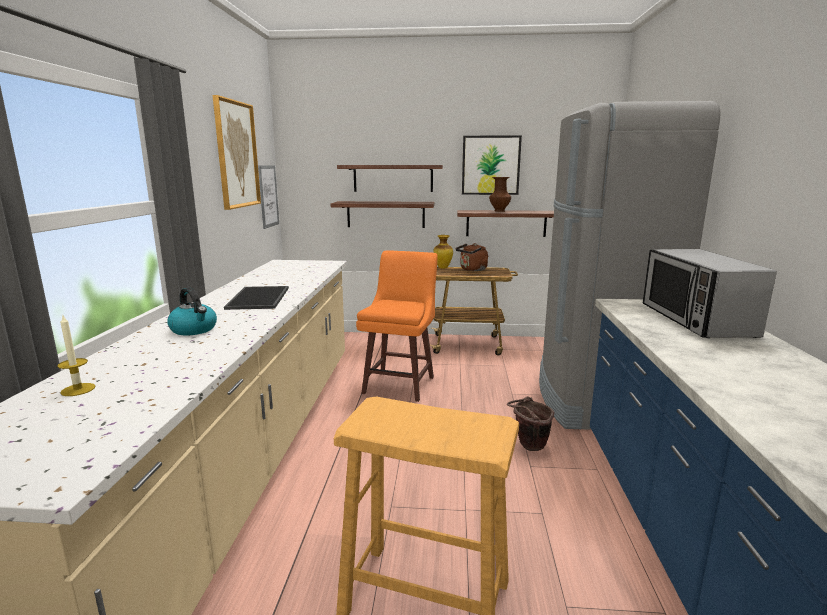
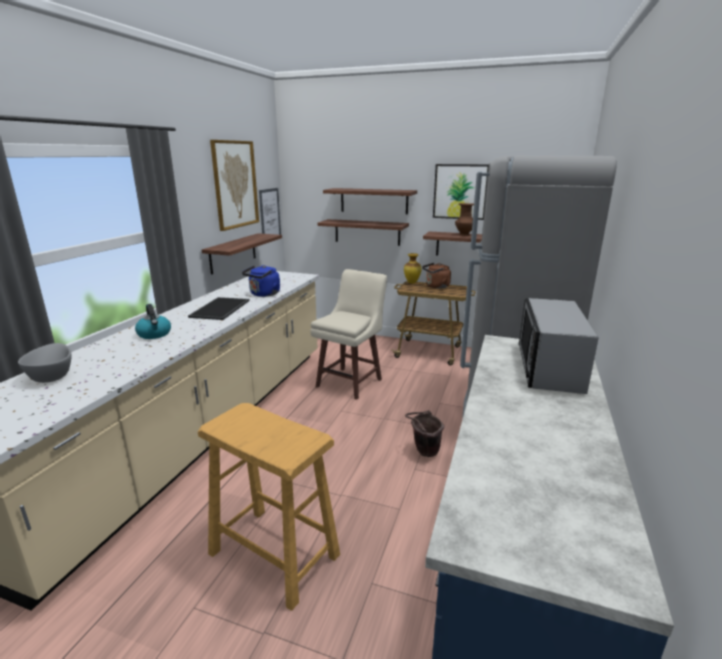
camera: 15 degrees right, 5 degrees up
candle [57,316,95,396] -> grey bowl [18,343,72,383]
orange stool [356,250,437,402] -> beige stool [310,269,387,400]
none -> shelf [202,233,282,274]
none -> blue kettle [242,265,280,297]

